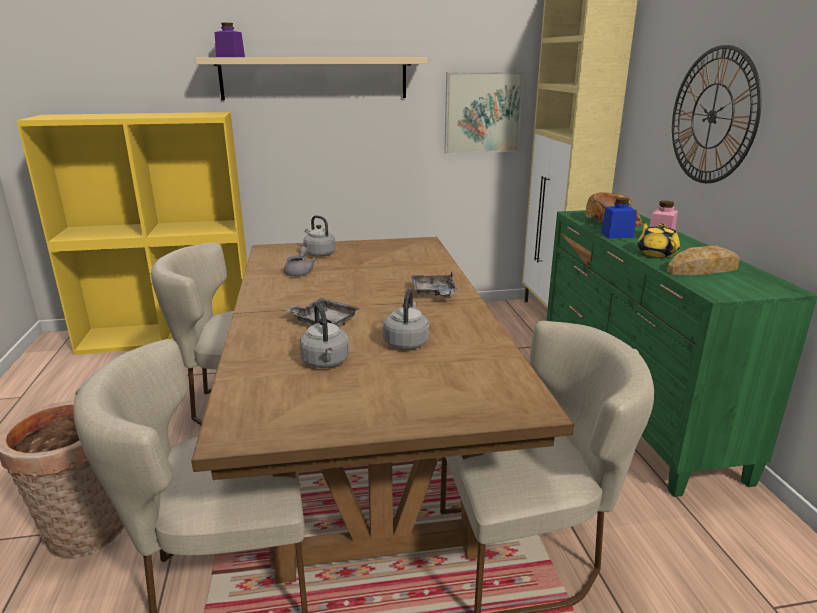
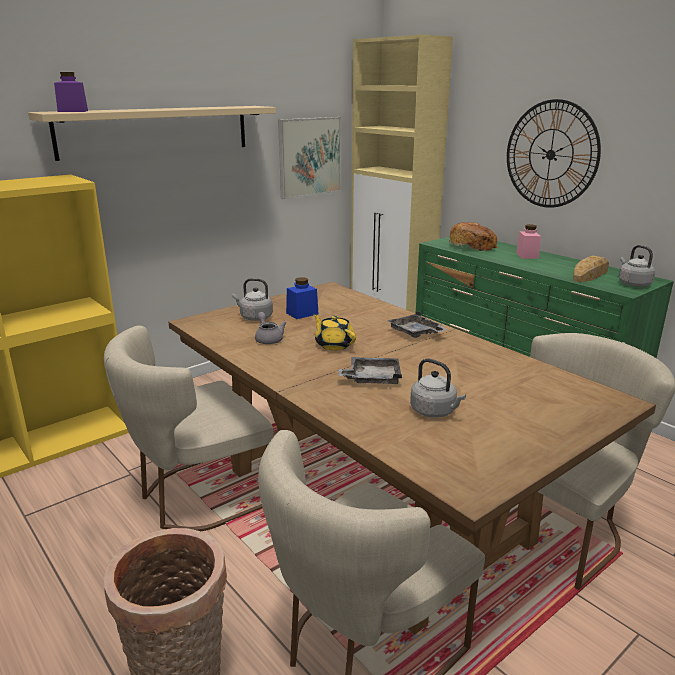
camera: 30 degrees left, 0 degrees up
grey kettle [383,289,429,350] -> grey kettle moved to [619,245,655,287]
blue jar [601,197,637,238] -> blue jar moved to [286,277,319,319]
yellow teapot [637,222,680,258] -> yellow teapot moved to [313,313,356,350]

